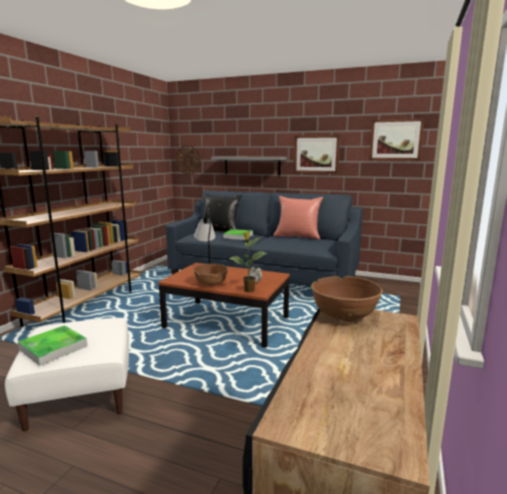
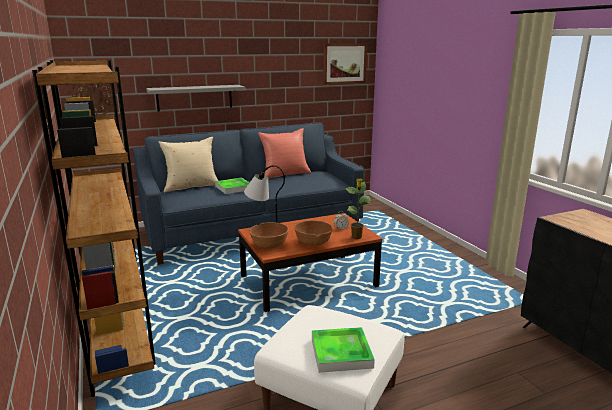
camera: 45 degrees left, 5 degrees up
black pillow [203,193,242,232] -> beige pillow [158,137,219,193]
picture [294,135,340,174] -> none
brown bowl [311,276,383,322] -> brown bowl moved to [249,222,289,248]

